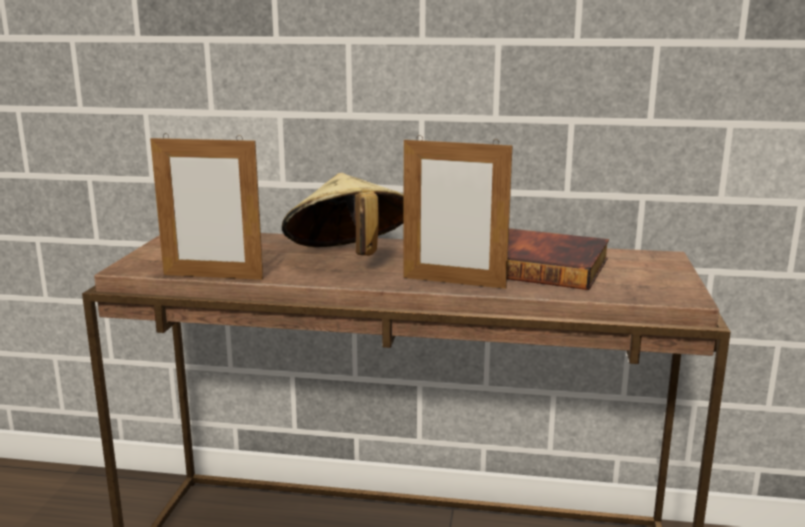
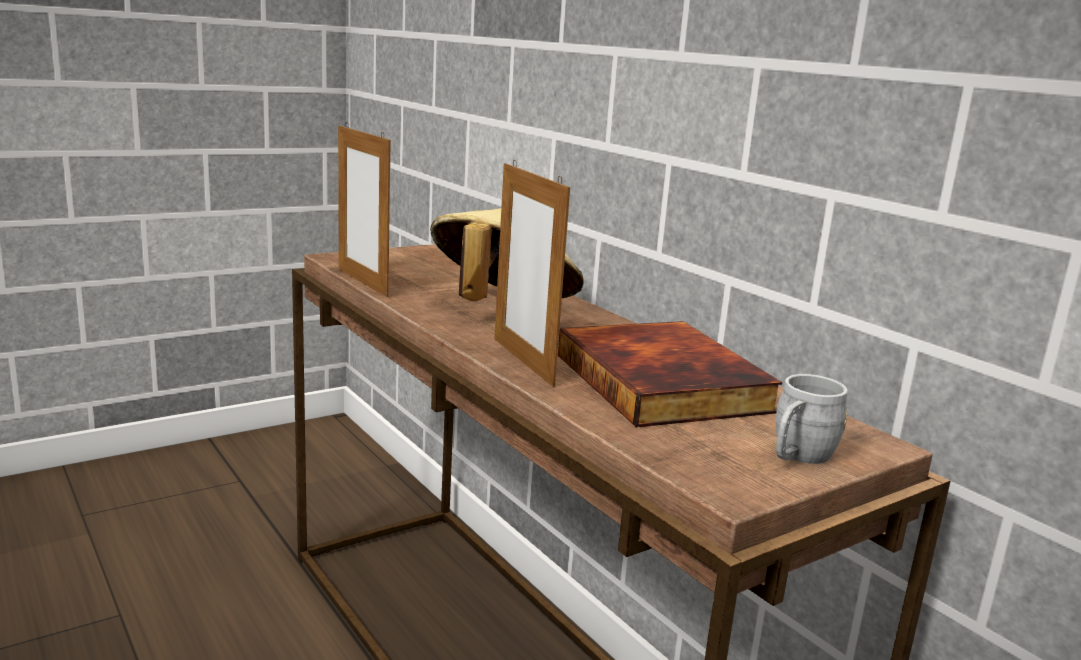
camera: 45 degrees right, 0 degrees up
none -> grey mug [776,374,848,464]

